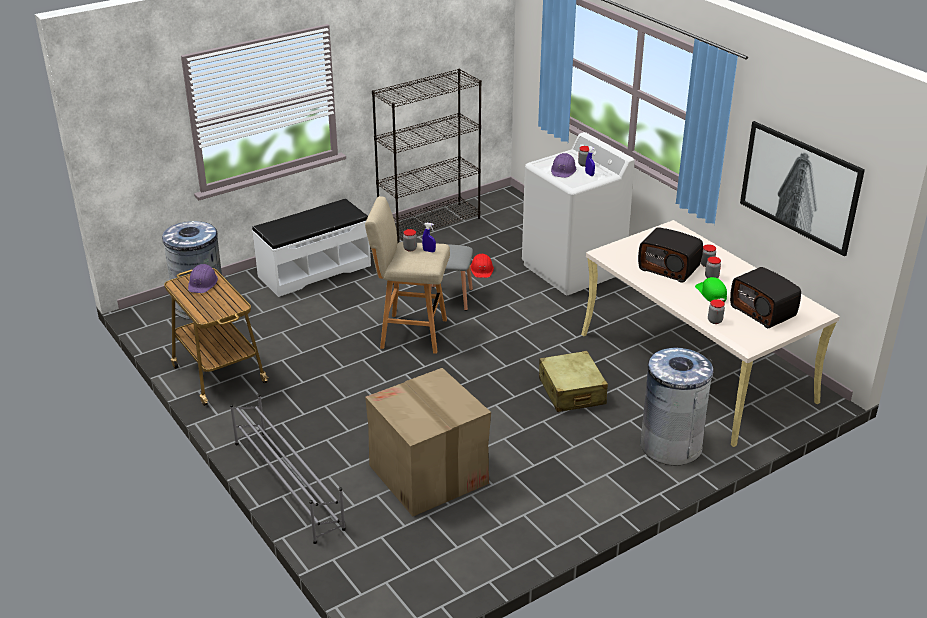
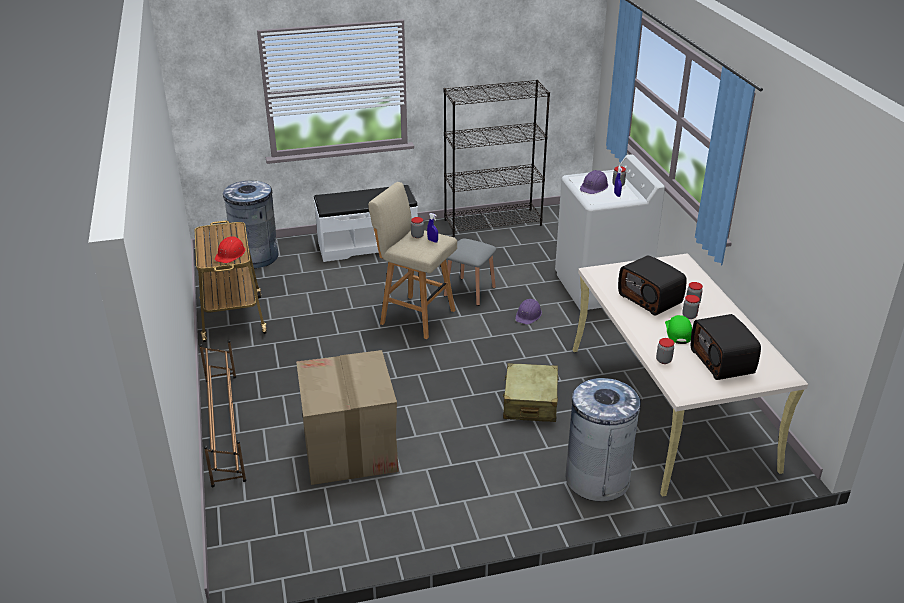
camera: 20 degrees right, 0 degrees up
purple hard hat [188,264,218,293] -> purple hard hat moved to [515,299,542,325]
grey shoe rack [230,394,346,544] -> brown shoe rack [199,340,246,488]
red hard hat [470,253,494,278] -> red hard hat moved to [215,236,246,263]
picture [740,121,865,256] -> none

